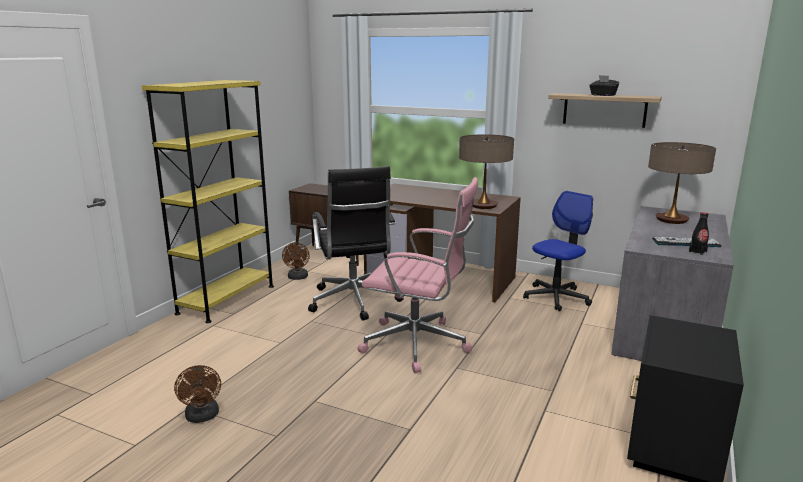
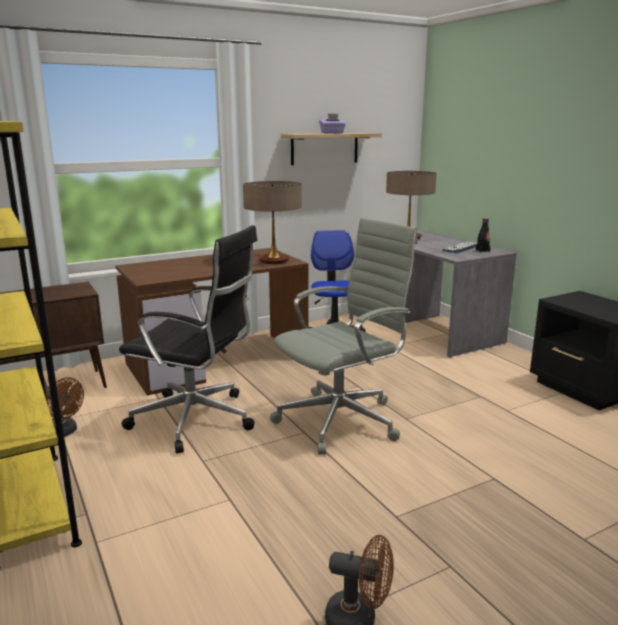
camera: 55 degrees left, 0 degrees up
pink office chair [357,177,478,373] -> grey office chair [270,218,418,455]
black tissue box [589,75,619,96] -> purple tissue box [319,114,346,134]

